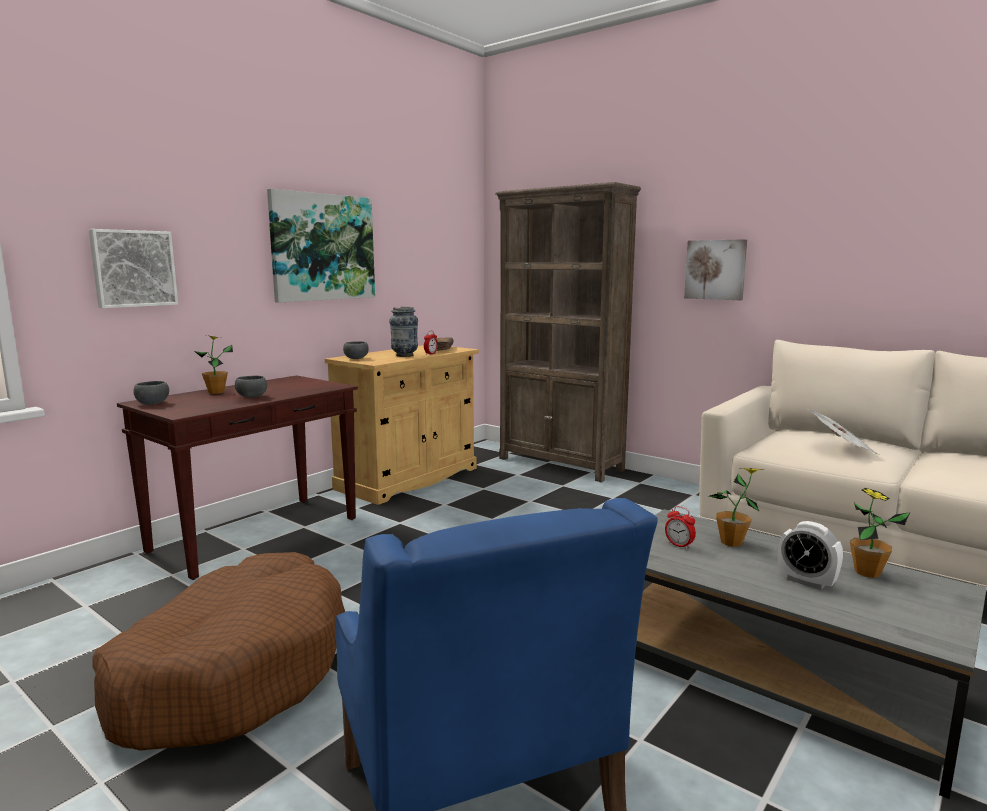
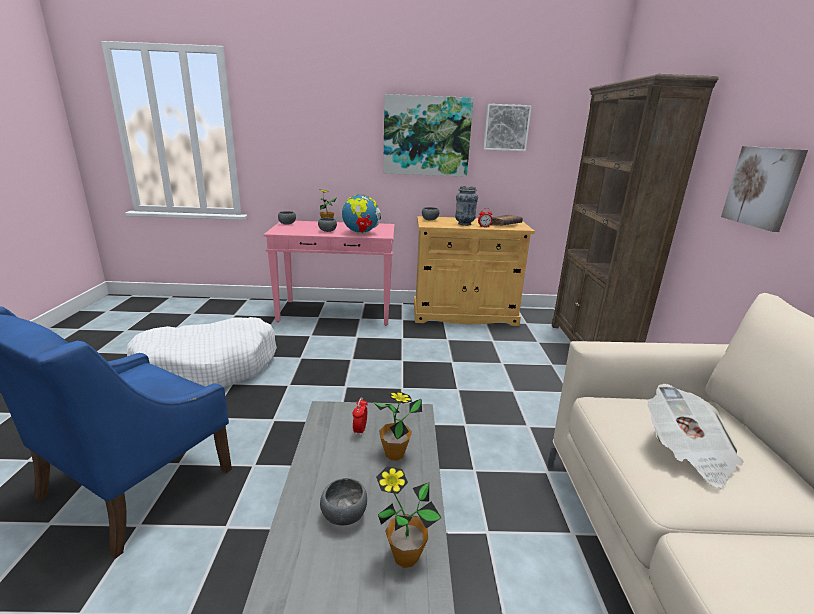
camera: 50 degrees right, 10 degrees up
picture [89,229,178,308] -> picture moved to [483,104,532,151]
brown dog bed [92,552,345,751] -> white dog bed [126,317,277,387]
brown console table [117,375,358,580] -> pink console table [264,221,395,325]
alarm clock [778,521,843,590] -> grey bowl [320,478,367,526]
none -> globe [342,195,381,234]

